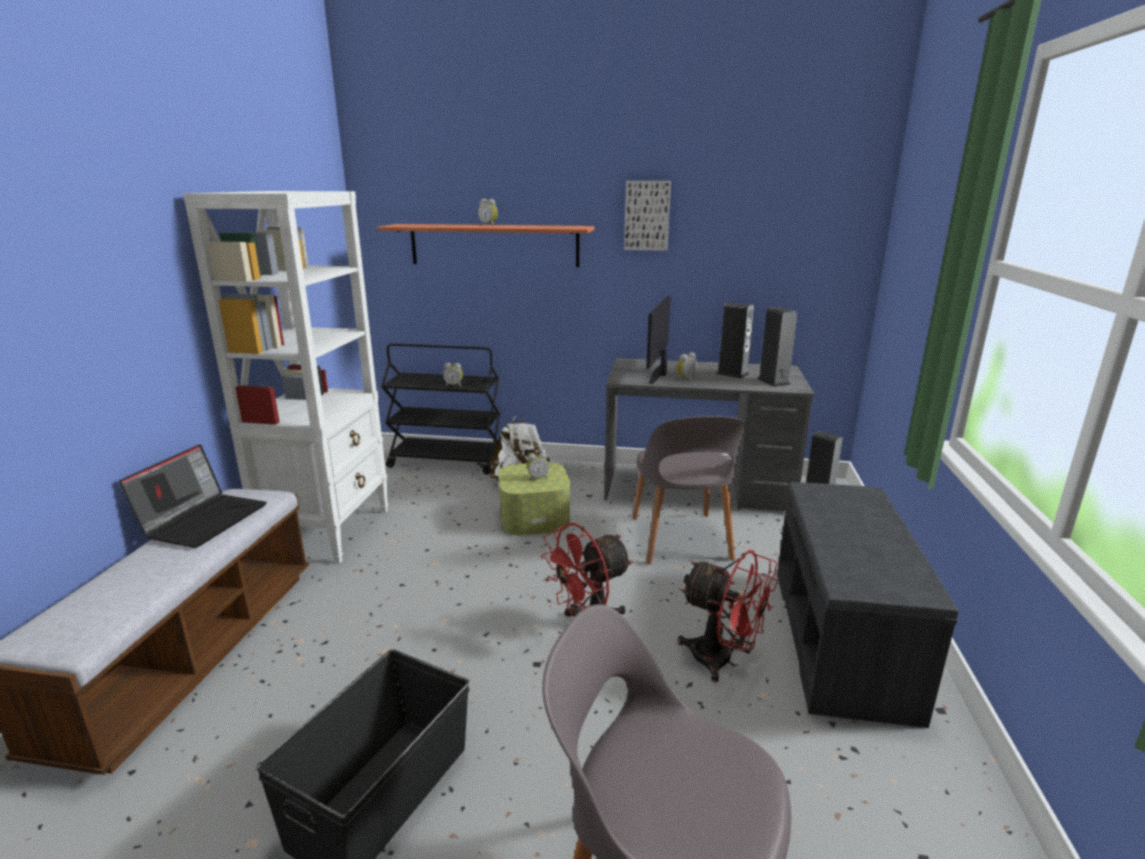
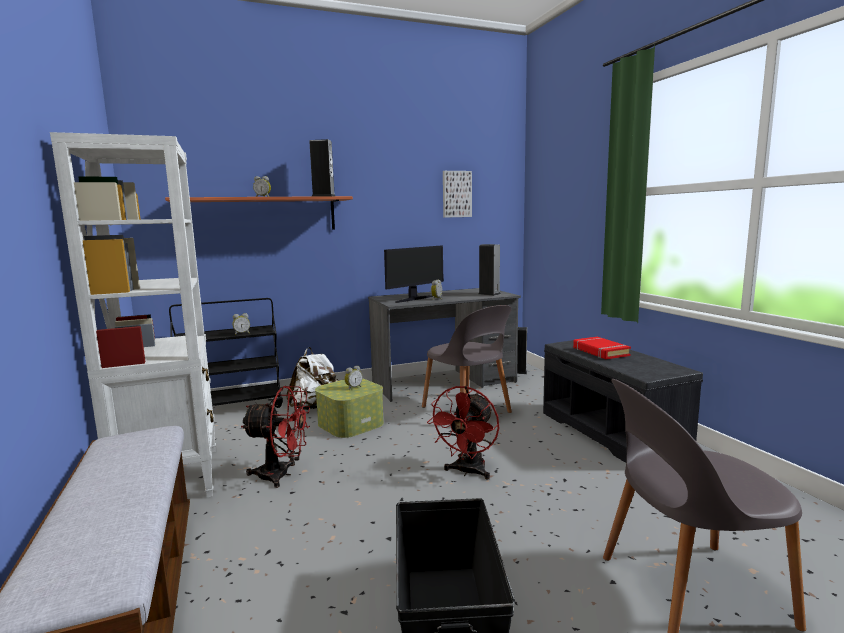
camera: 30 degrees left, 10 degrees down
laptop [119,444,267,548] -> none
picture [624,181,671,251] -> picture moved to [443,171,472,218]
monitor [646,296,671,384] -> monitor turned 120 degrees counterclockwise [384,246,444,303]
red fan [677,550,778,682] -> red fan moved to [241,386,310,488]
speaker [716,302,754,379] -> speaker moved to [309,139,335,197]
none -> red book [573,337,631,359]

